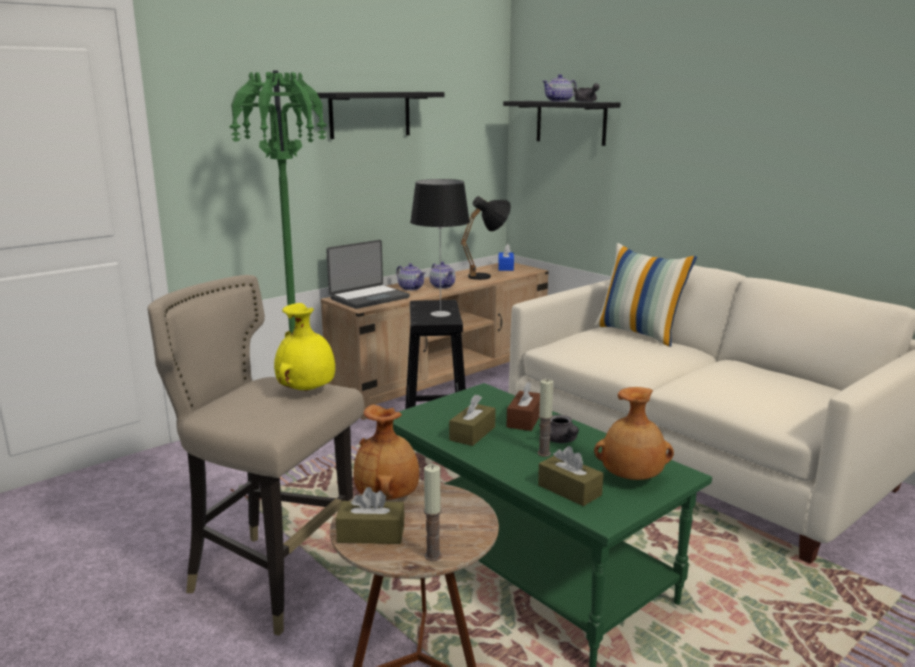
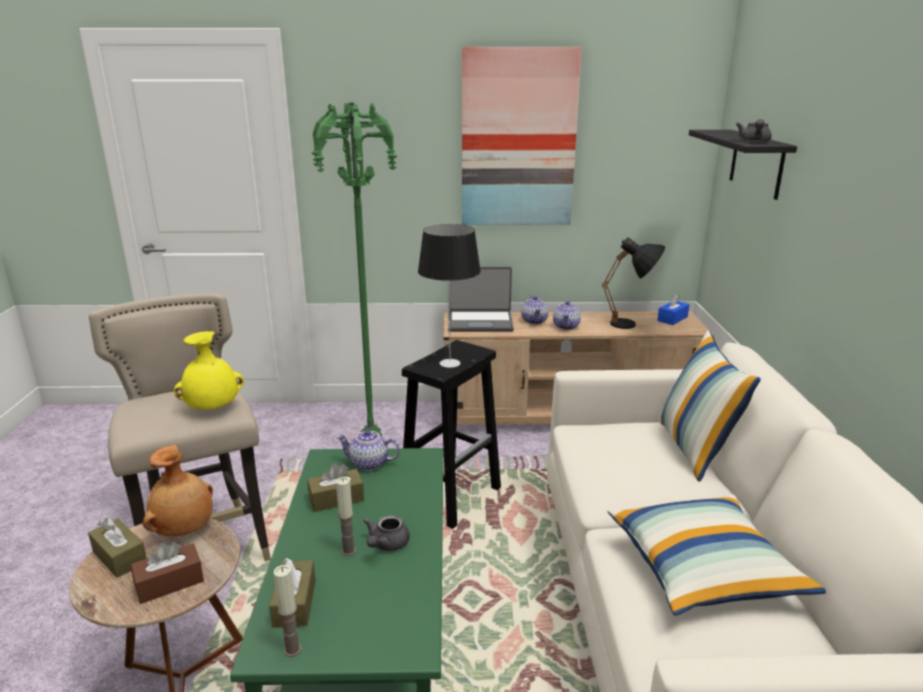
camera: 40 degrees right, 5 degrees up
black shelf [317,92,445,139] -> picture [462,47,582,225]
candle [424,464,442,561] -> candle moved to [273,565,302,657]
brown tissue box [507,382,540,431] -> brown tissue box moved to [131,542,204,604]
teapot [542,74,577,102] -> teapot moved to [336,430,400,471]
brown vase [594,387,674,480] -> none
none -> pillow [607,494,826,616]

